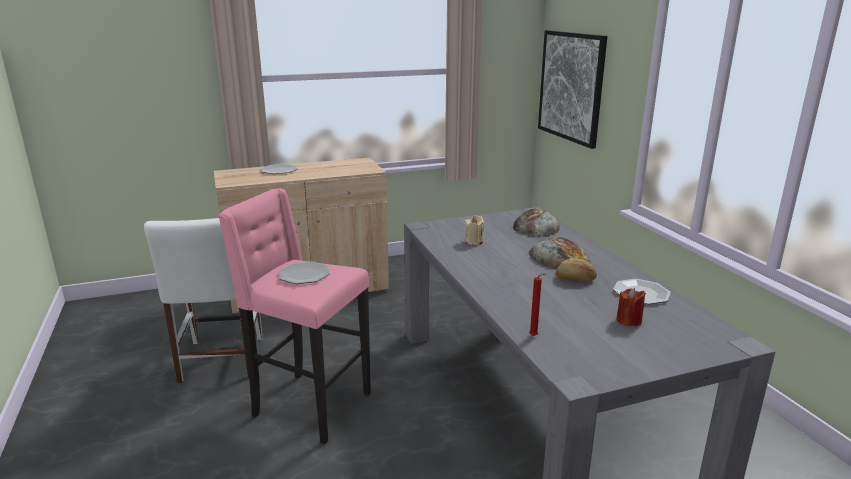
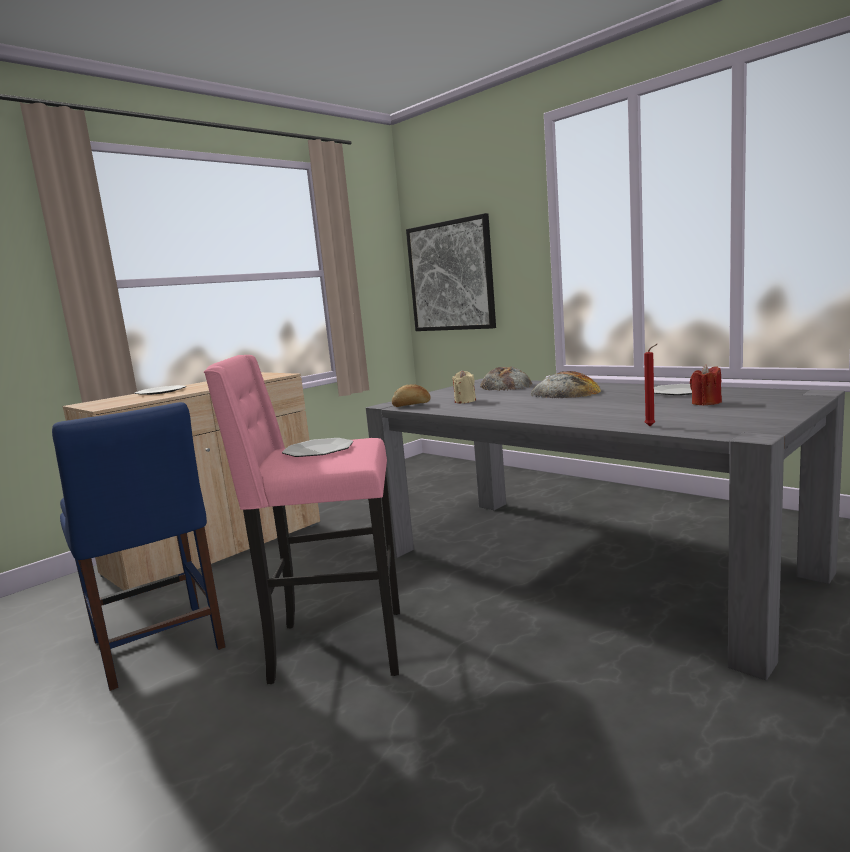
camera: 25 degrees left, 10 degrees down
white chair [144,218,262,383] -> blue chair [52,402,226,691]
bread [556,258,597,281] -> bread moved to [392,384,431,407]

